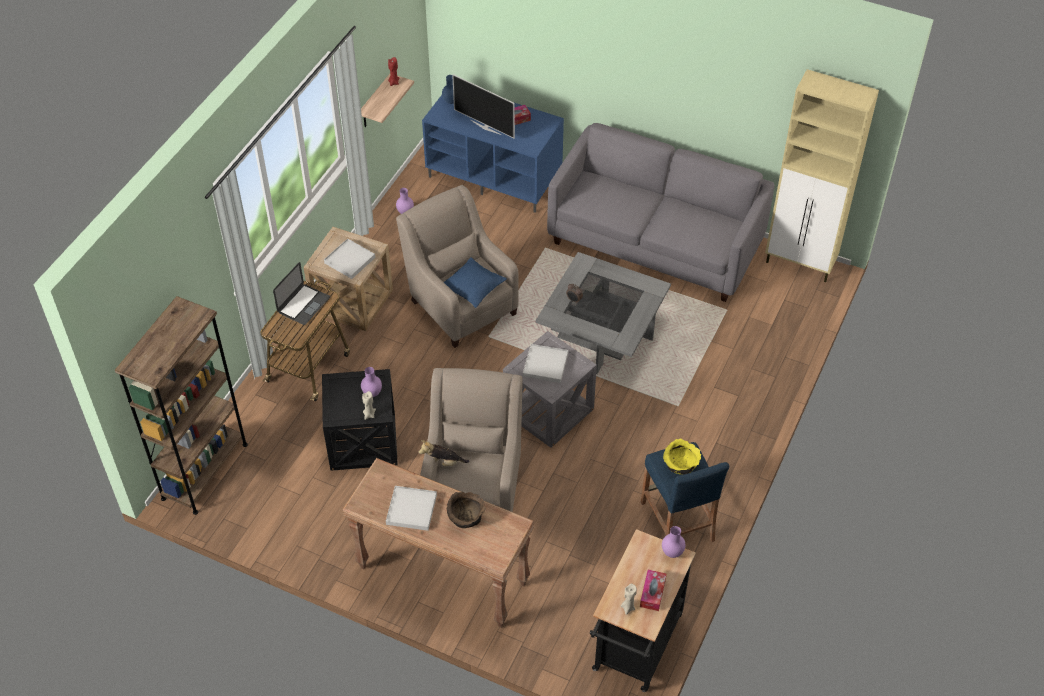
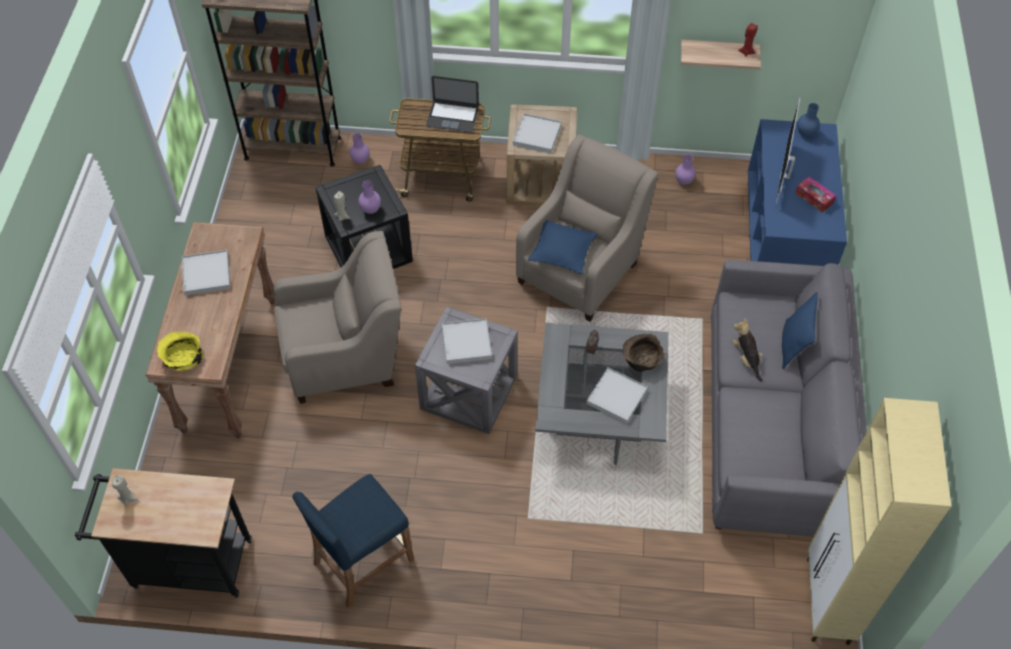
camera: 70 degrees right, 5 degrees up
plush toy [418,440,469,466] -> plush toy moved to [732,318,763,382]
brown bowl [446,492,486,528] -> brown bowl moved to [622,334,664,372]
tissue box [640,570,666,611] -> none
purple vase [662,526,686,558] -> purple vase moved to [349,133,370,164]
yellow bowl [663,439,701,475] -> yellow bowl moved to [157,331,203,371]
none -> white tray [586,367,648,424]
none -> blue pillow [782,292,818,369]

